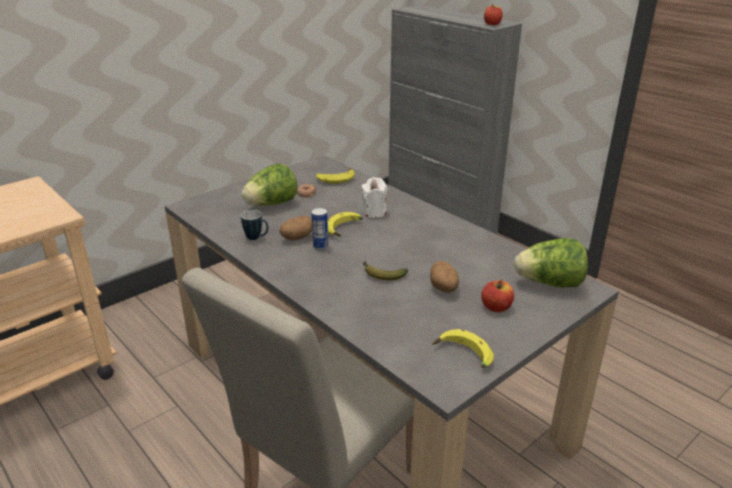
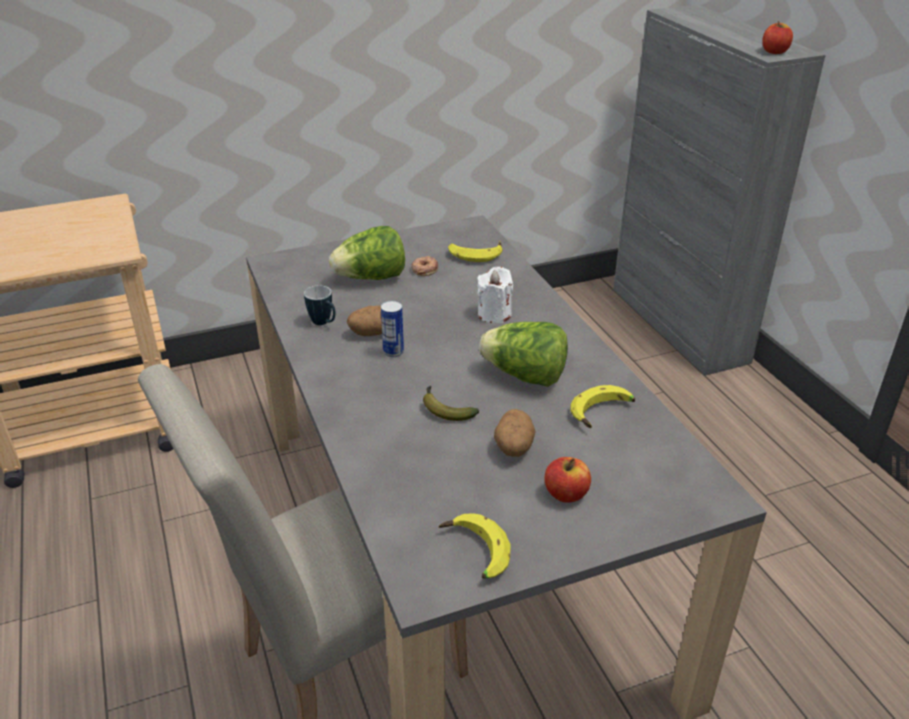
camera: 20 degrees right, 5 degrees up
banana [328,212,363,237] -> banana moved to [571,385,635,428]
lettuce [514,238,588,287] -> lettuce moved to [479,322,568,387]

